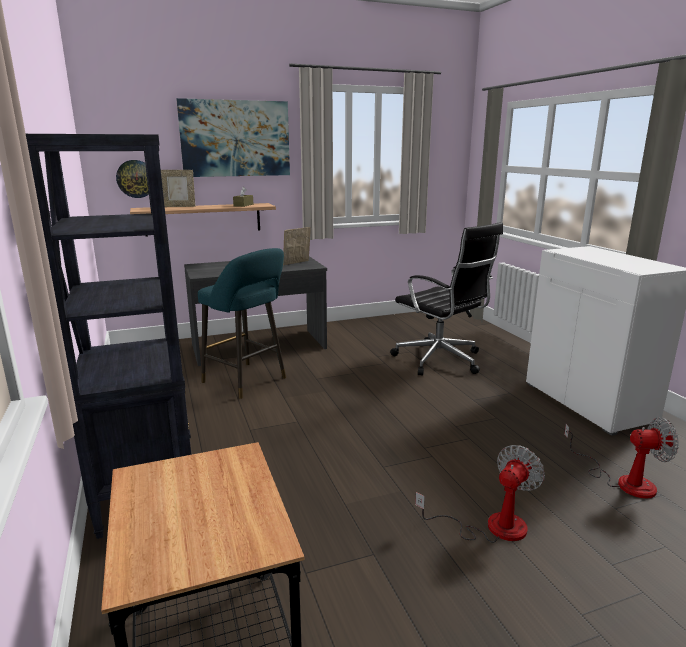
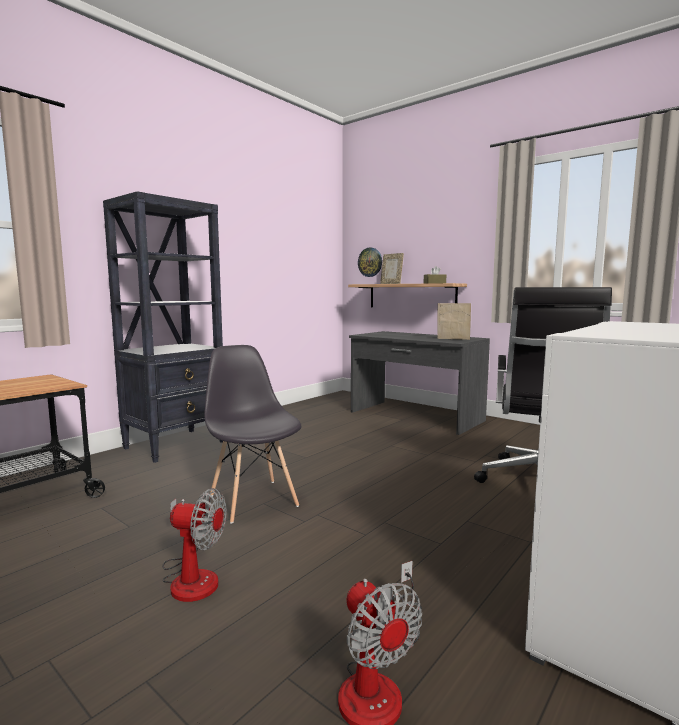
camera: 60 degrees right, 10 degrees down
picture [176,98,290,177] -> none
turquoise stool [198,248,286,399] -> none
none -> grey chair [204,345,301,524]

